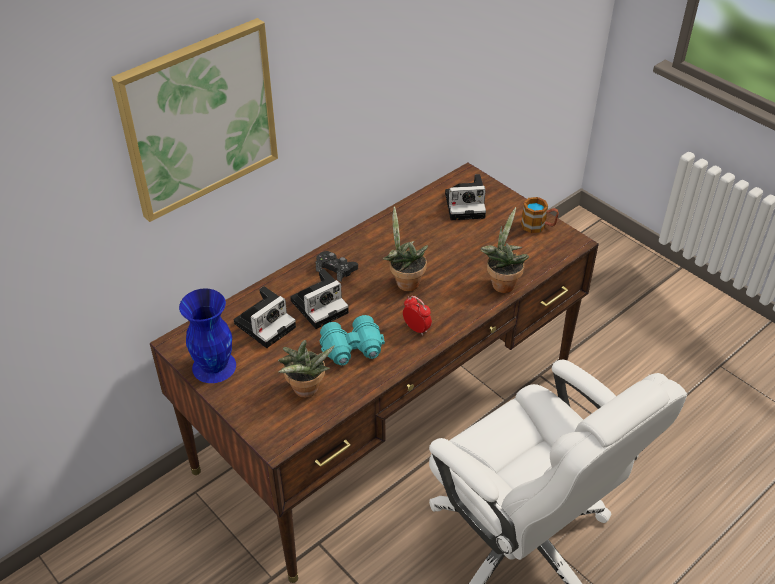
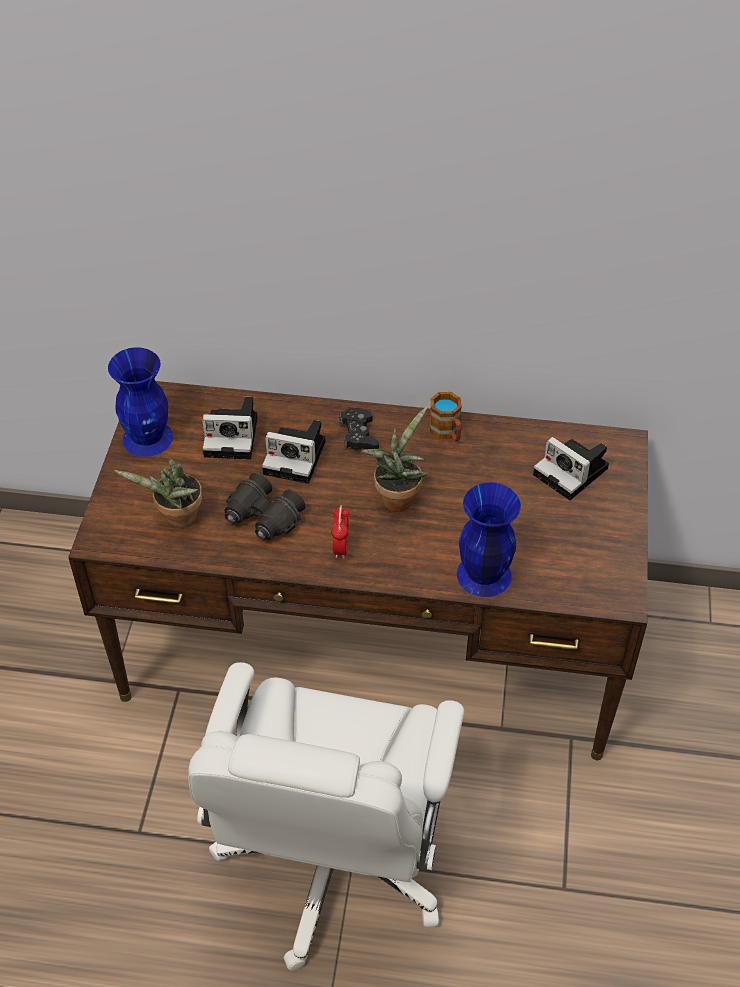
camera: 50 degrees right, 5 degrees up
picture [111,18,278,222] -> none
turquoise binoculars [320,315,385,365] -> black binoculars [224,473,305,540]
potted plant [480,207,529,293] -> blue vase [457,482,521,597]
mug [521,197,559,233] -> mug moved to [429,392,462,442]

